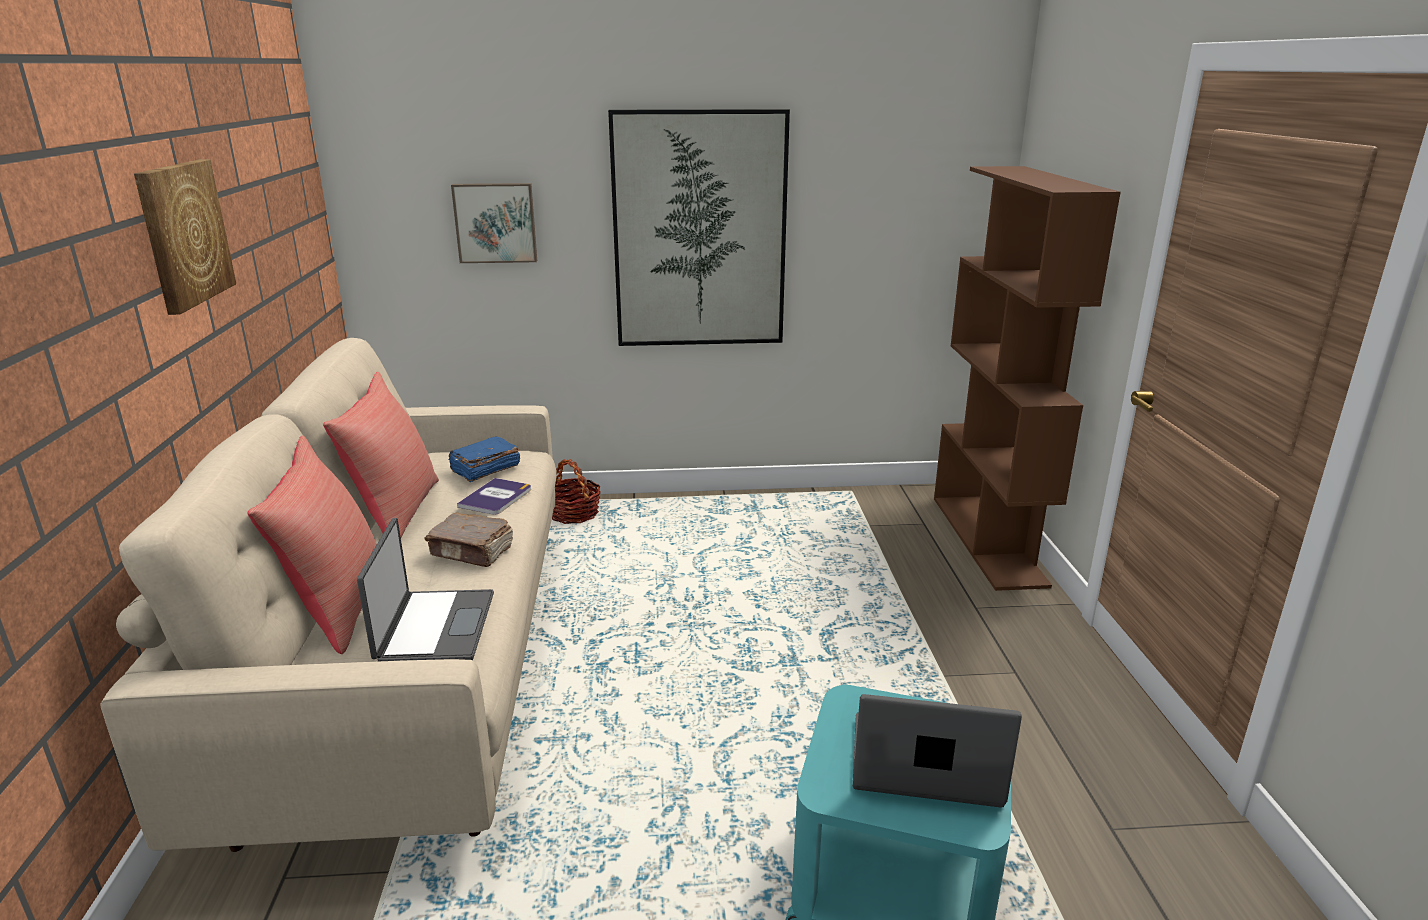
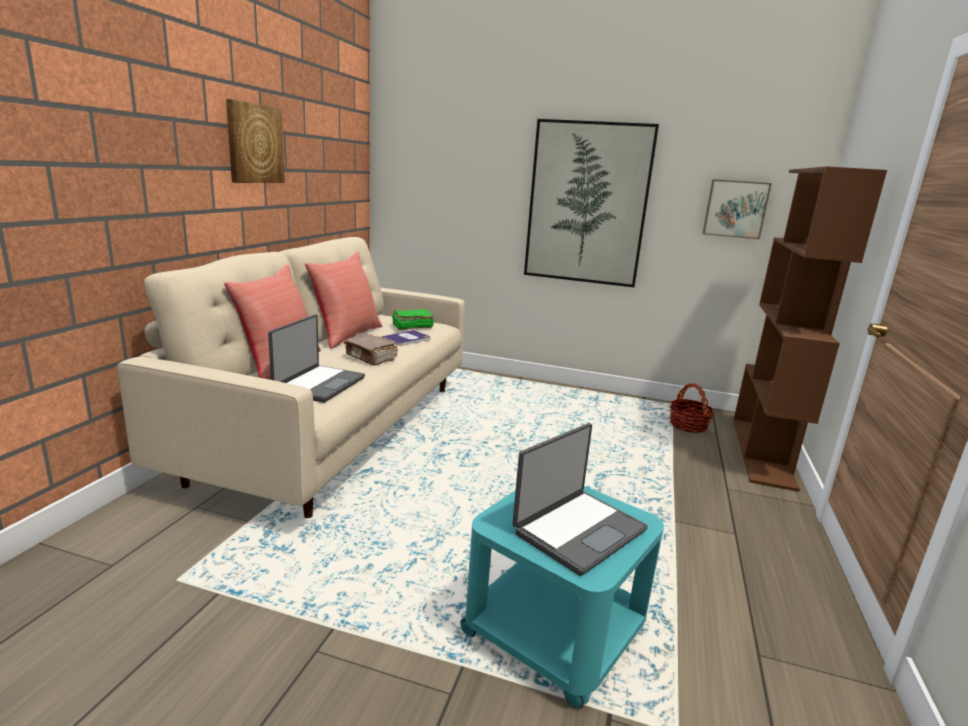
camera: 20 degrees right, 5 degrees down
blue book [448,437,520,482] -> green book [392,309,434,330]
picture [451,183,537,263] -> picture moved to [703,179,772,239]
basket [552,459,601,524] -> basket moved to [669,383,714,433]
laptop [853,694,1022,808] -> laptop turned 105 degrees clockwise [512,423,648,576]

